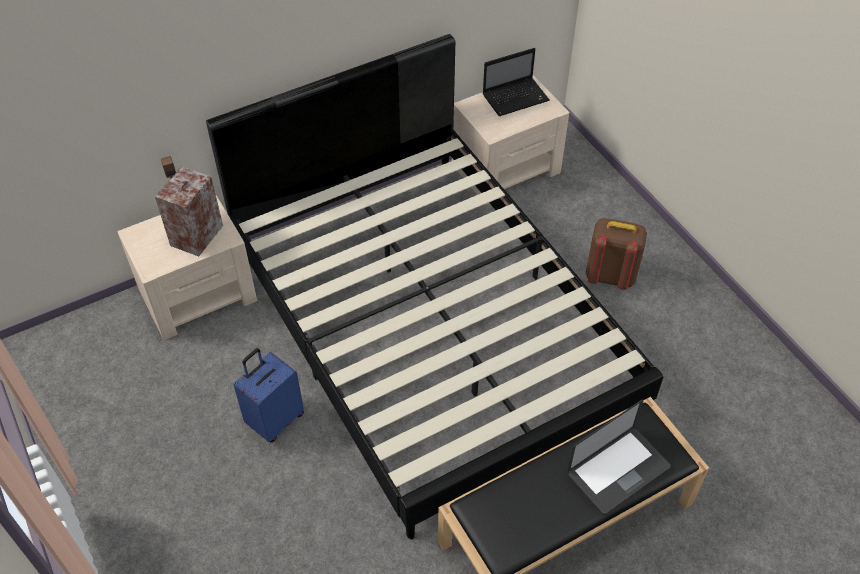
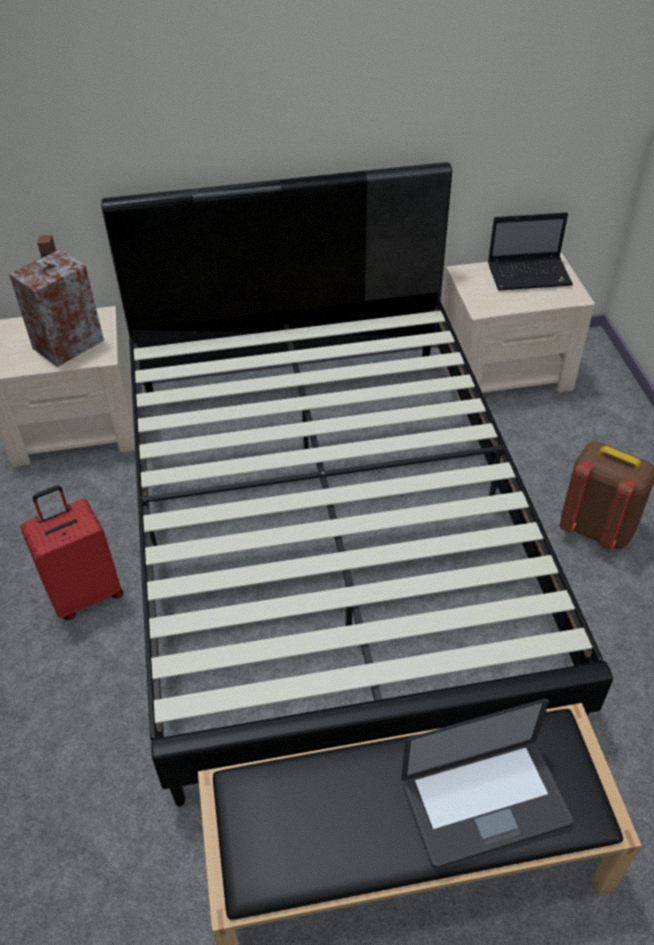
camera: 20 degrees right, 5 degrees down
blue suitcase [234,348,304,442] -> red suitcase [20,485,123,620]

